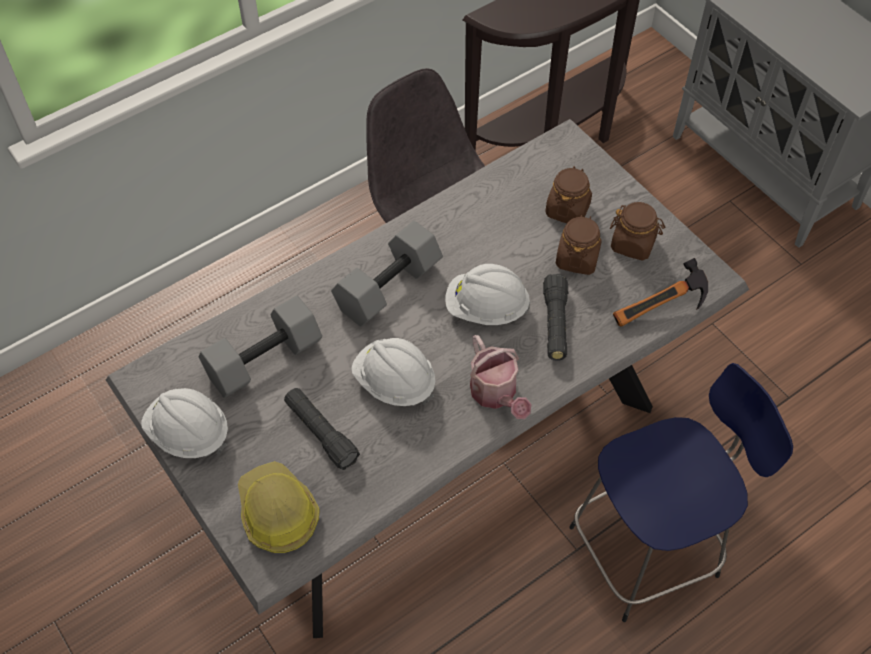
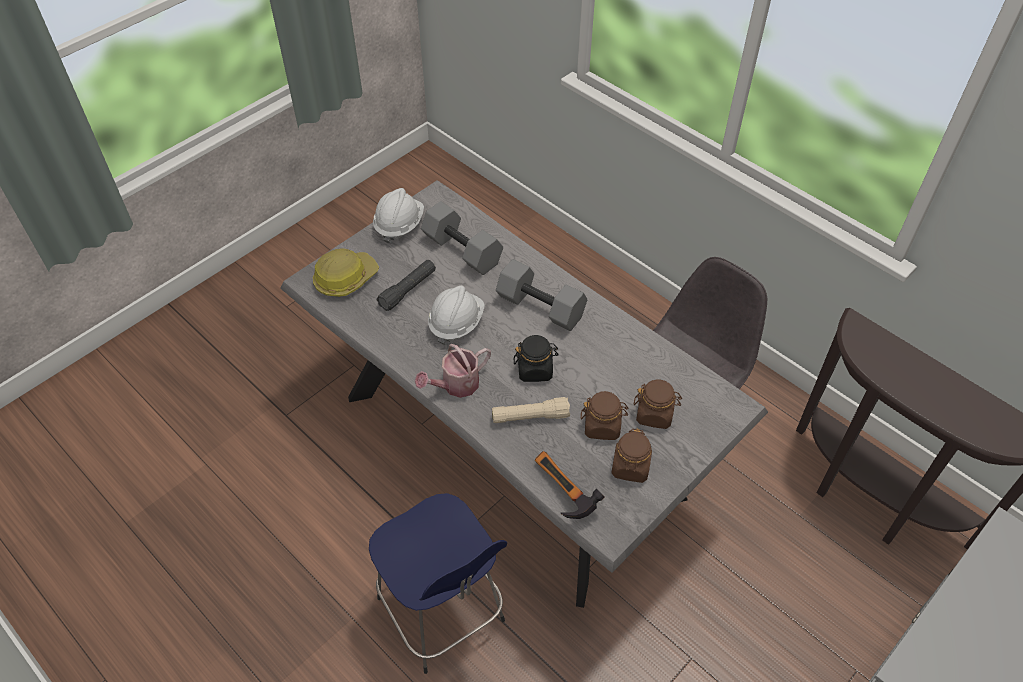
camera: 80 degrees right, 5 degrees down
white hard hat [445,264,531,325] -> black jar [513,335,559,382]
black flashlight [543,274,568,361] -> beige flashlight [492,397,570,423]

